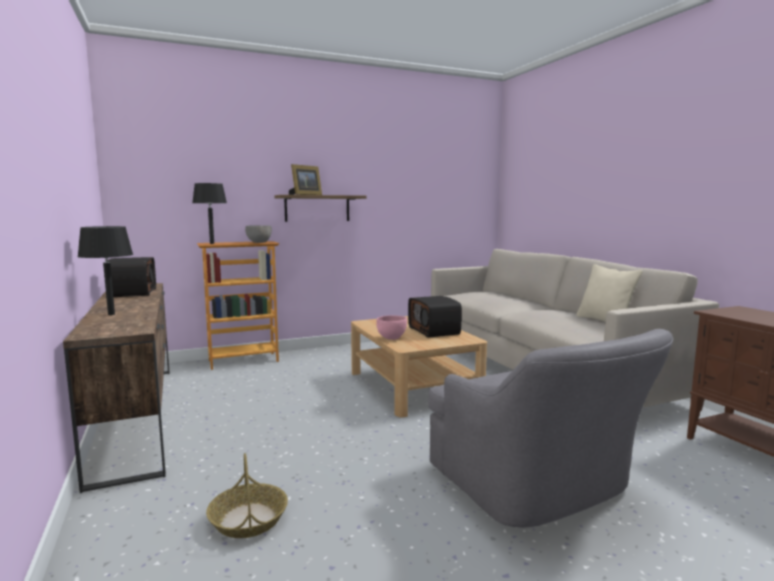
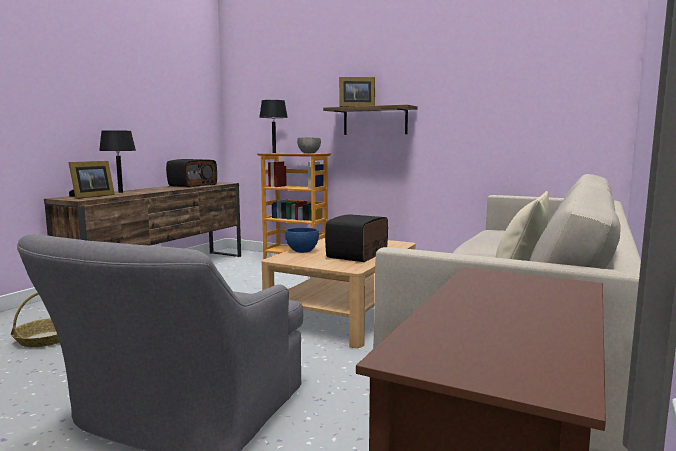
camera: 50 degrees right, 0 degrees up
pink bowl [376,315,407,340] -> blue bowl [285,228,319,253]
none -> picture frame [68,161,115,199]

